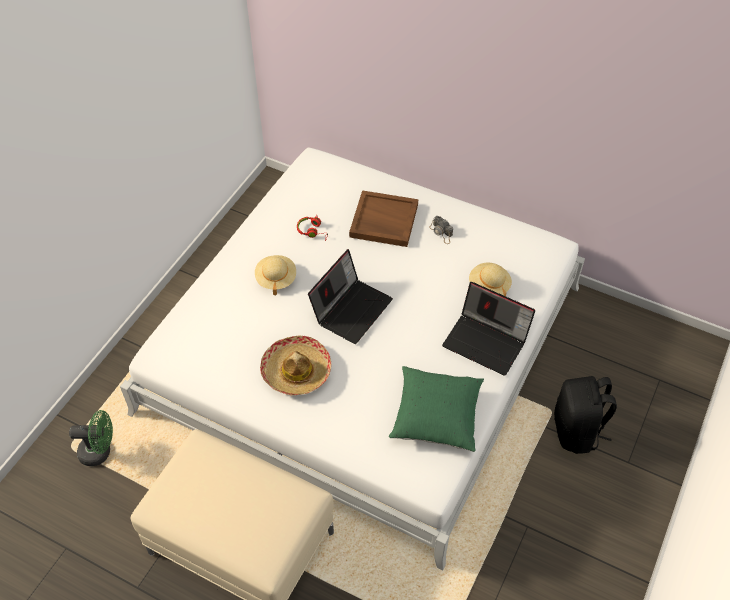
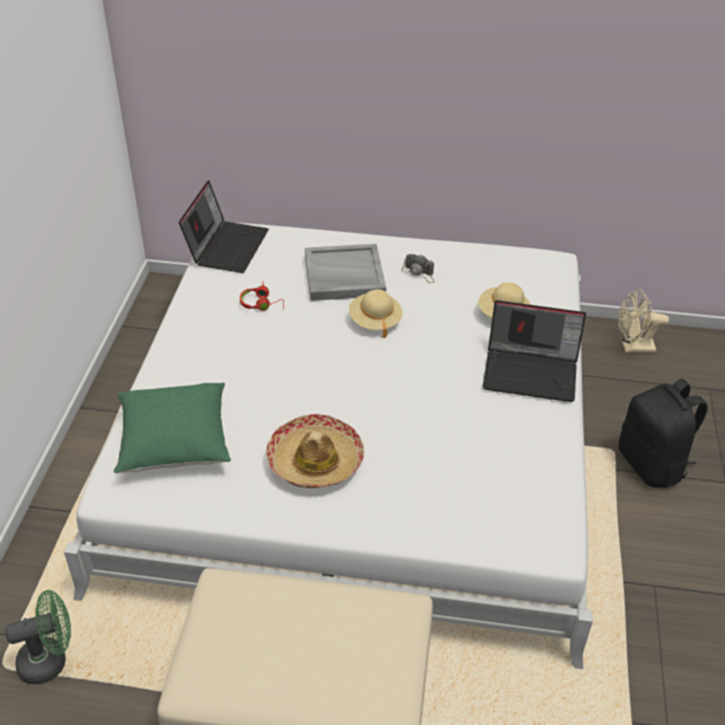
camera: 20 degrees left, 10 degrees down
beige hat [255,255,296,295] -> beige hat moved to [349,289,403,338]
laptop [308,249,393,344] -> laptop moved to [179,180,269,273]
brown tray [349,190,418,247] -> grey tray [305,244,386,301]
green pillow [389,366,484,452] -> green pillow moved to [114,383,231,473]
none -> beige fan [619,289,669,353]

